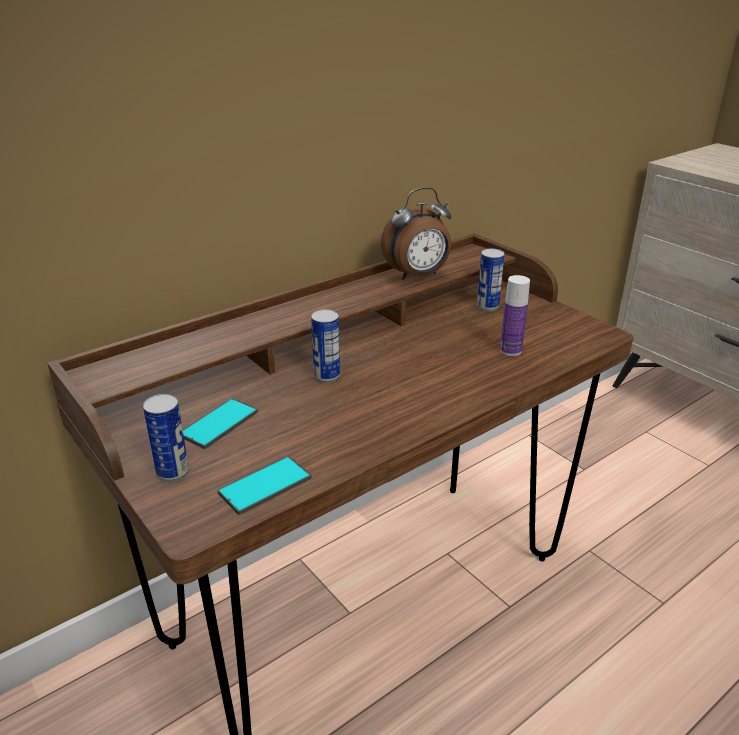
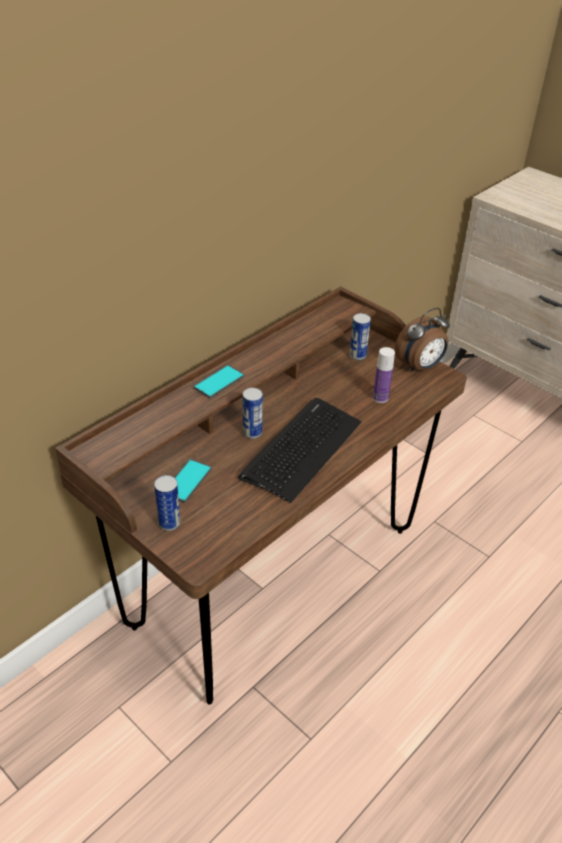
camera: 10 degrees left, 10 degrees up
phone [218,456,312,515] -> phone moved to [194,365,245,399]
alarm clock [381,187,451,280] -> alarm clock moved to [395,308,450,372]
none -> keyboard [238,398,361,503]

